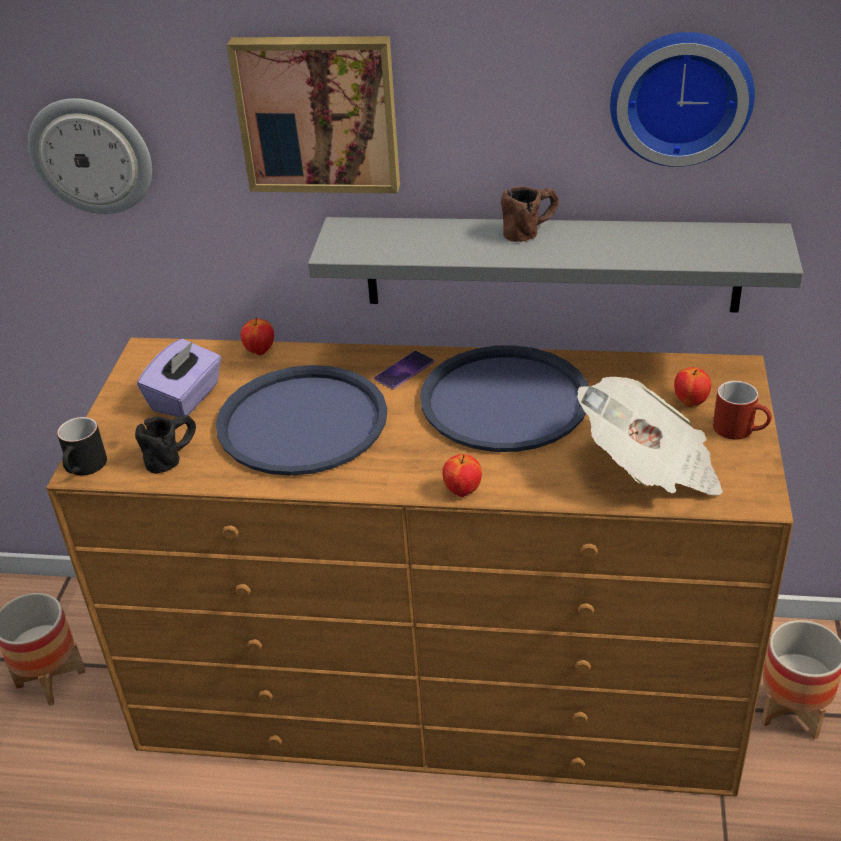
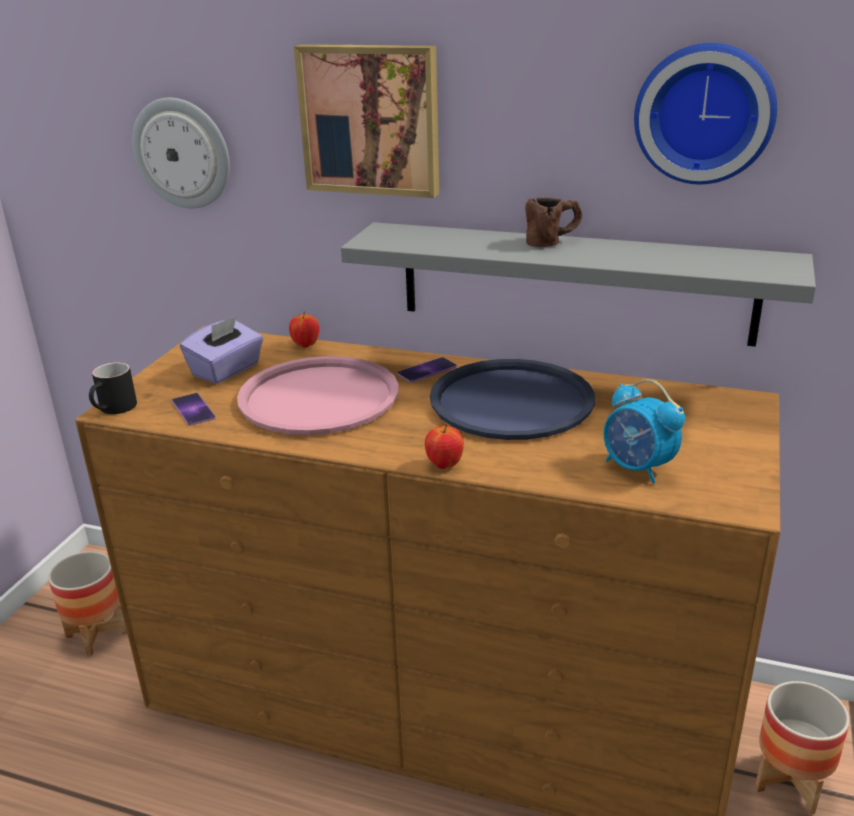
camera: 10 degrees right, 10 degrees down
black mug [135,415,196,473] -> phone [172,393,216,426]
blue tray [216,365,387,476] -> pink tray [237,356,399,435]
newspaper [577,377,723,496] -> alarm clock [604,380,685,484]
apple [674,367,711,407] -> none
red mug [713,381,772,440] -> none

